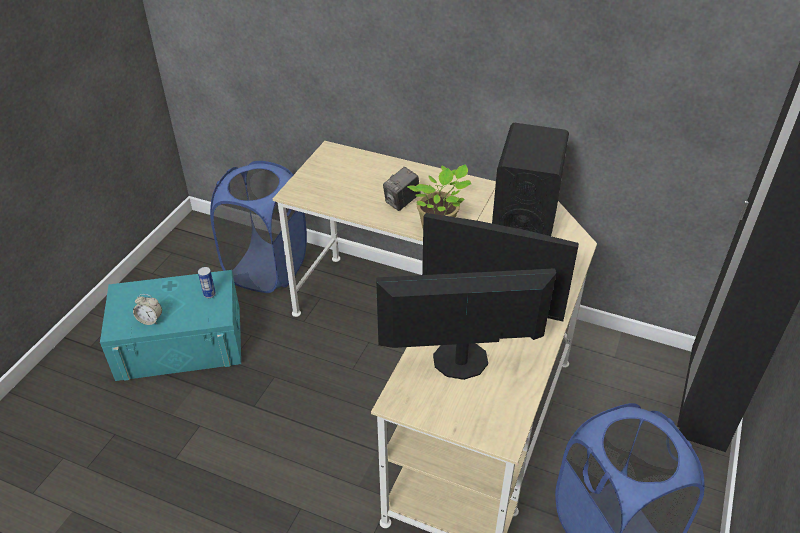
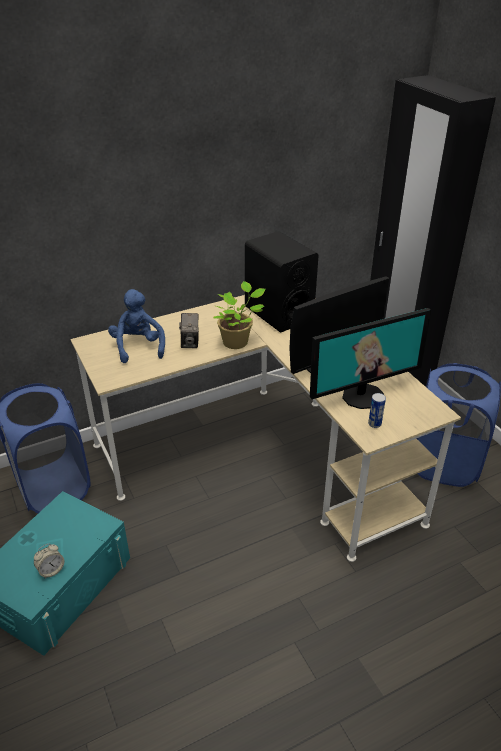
camera: 50 degrees left, 5 degrees down
can [198,267,216,298] -> can moved to [368,393,386,428]
monitor [376,268,556,380] -> monitor turned 150 degrees counterclockwise [310,308,431,409]
none -> blue plush toy [108,289,165,363]

